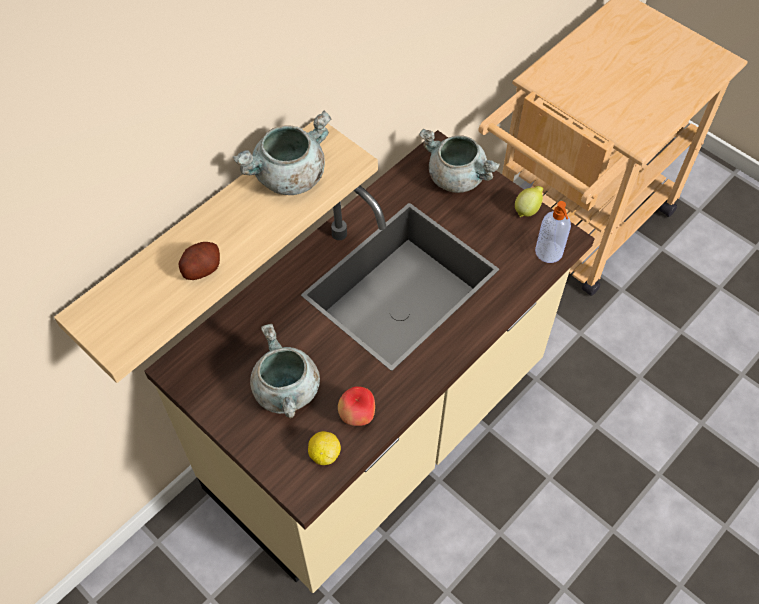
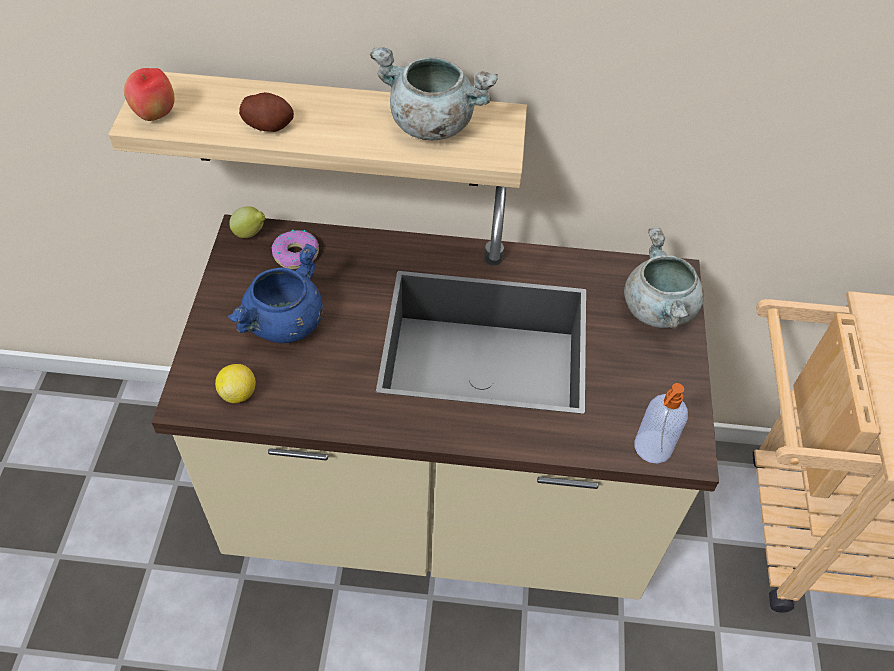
camera: 50 degrees right, 5 degrees down
grey cooking pot [250,324,320,418] -> blue cooking pot [227,243,323,343]
apple [338,386,375,426] -> apple moved to [124,68,174,121]
lemon [515,186,543,217] -> lemon moved to [229,206,266,238]
none -> donut [272,230,319,269]

